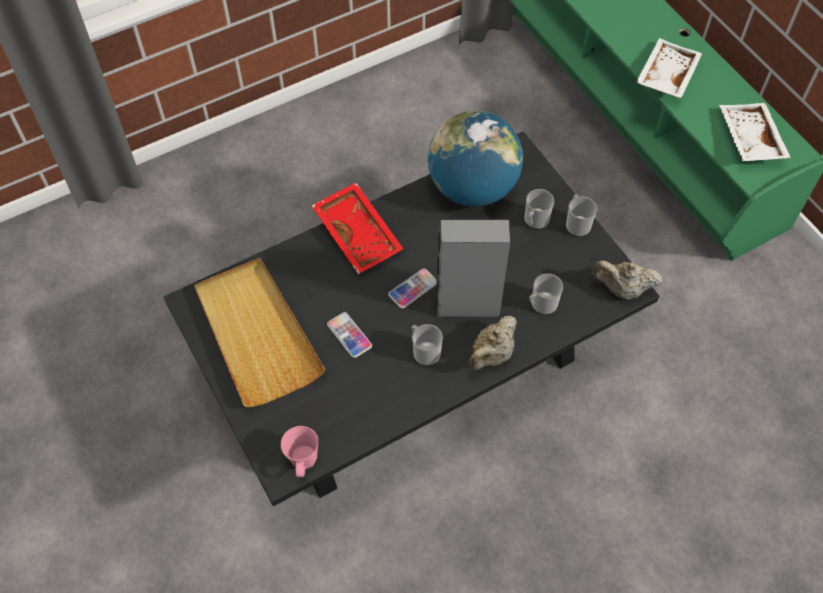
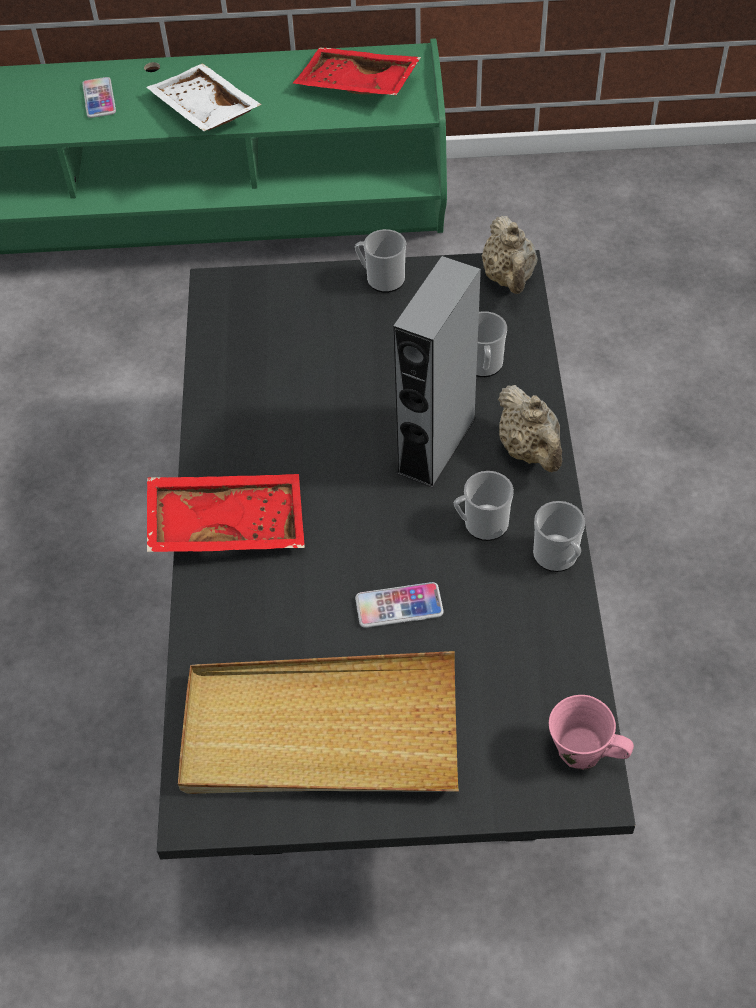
camera: 60 degrees left, 5 degrees down
phone [388,268,437,309] -> phone moved to [82,77,116,118]
globe [428,111,523,207] -> none
mug [524,189,554,229] -> mug moved to [533,501,585,572]
beige teapot [591,261,662,299] -> beige teapot turned 45 degrees counterclockwise [482,216,538,294]
white tray [719,103,791,161] -> red tray [293,48,421,95]

